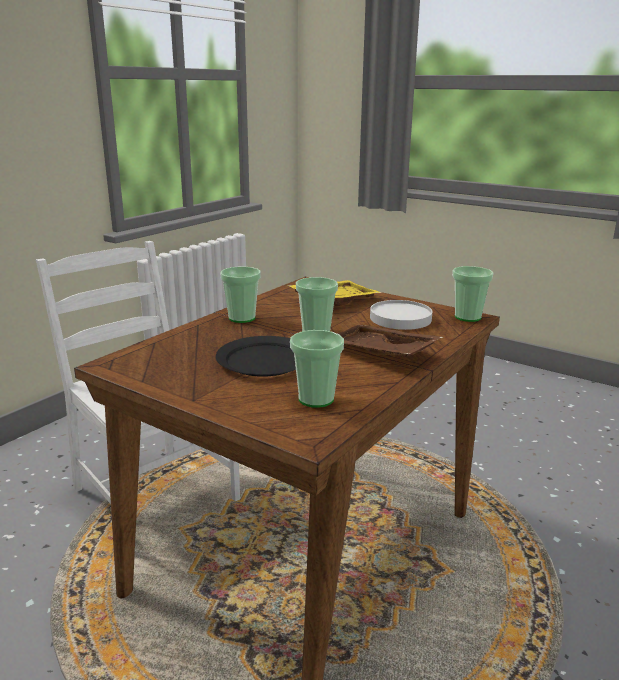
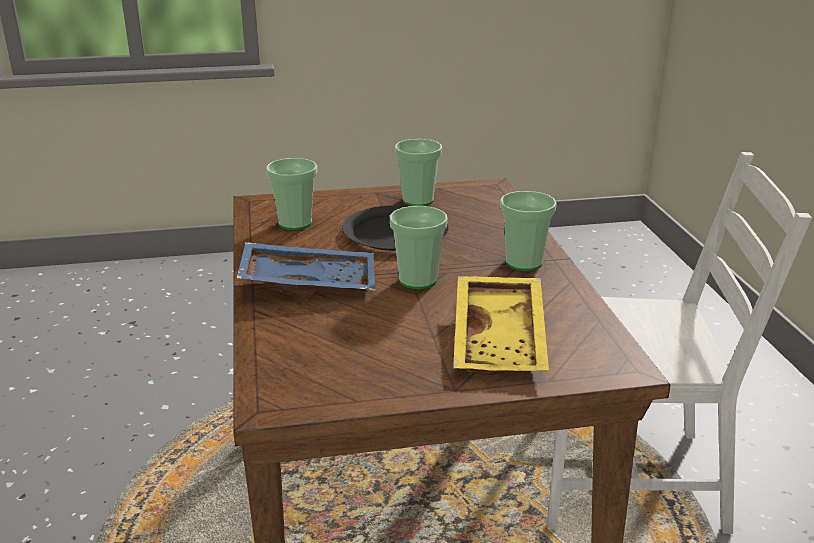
camera: 135 degrees right, 5 degrees up
brown tray [338,325,443,357] -> blue tray [237,242,375,294]
white plate [370,300,432,330] -> none
cup [452,266,493,322] -> cup moved to [395,139,442,206]

